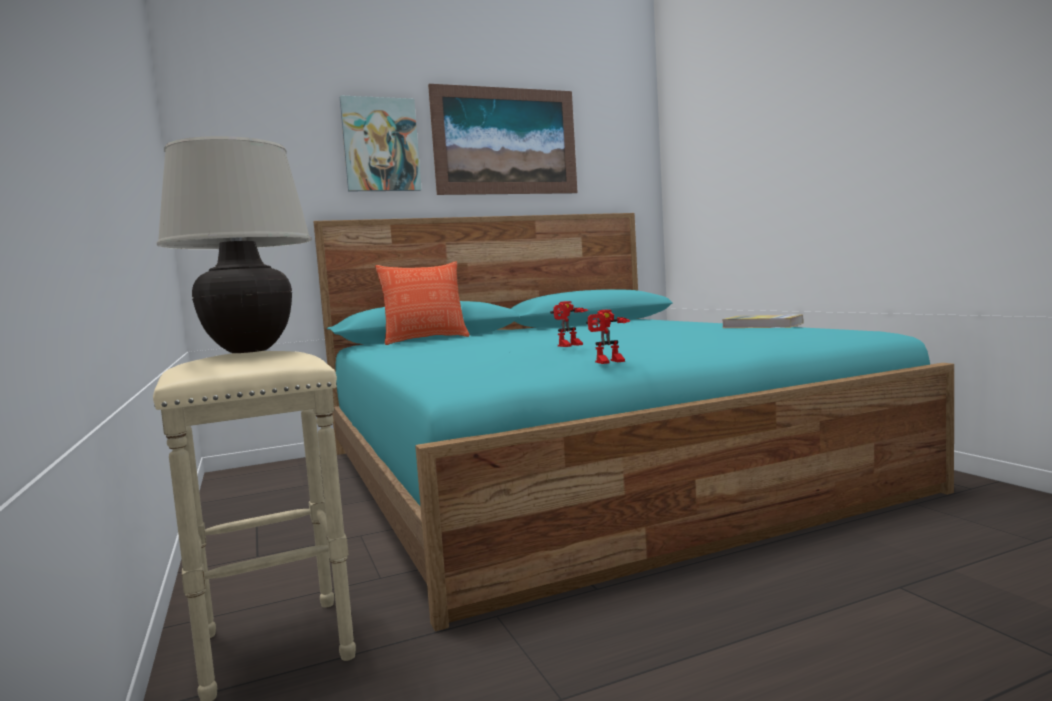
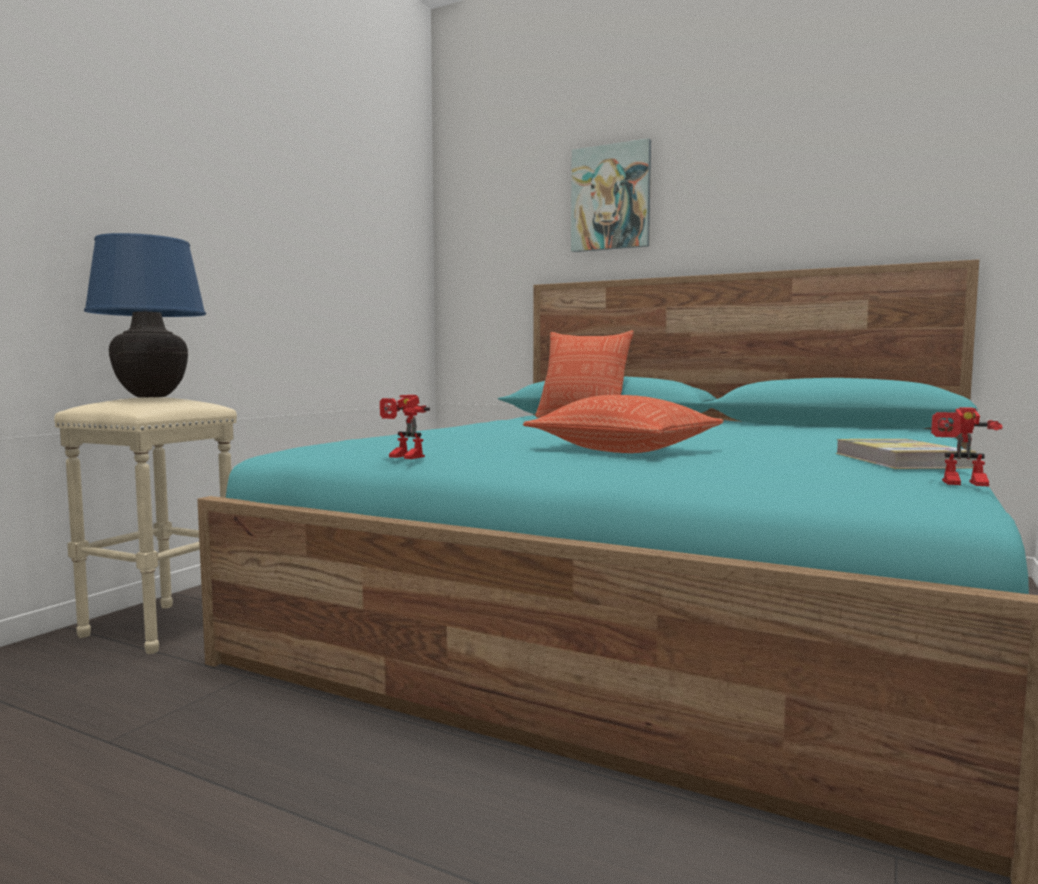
camera: 50 degrees right, 0 degrees up
beige table lamp [157,136,312,353] -> blue table lamp [84,233,206,397]
picture [428,84,578,195] -> none
toy robot [550,301,588,347] -> toy robot moved to [931,407,1002,486]
none -> orange pillow [523,395,724,453]

